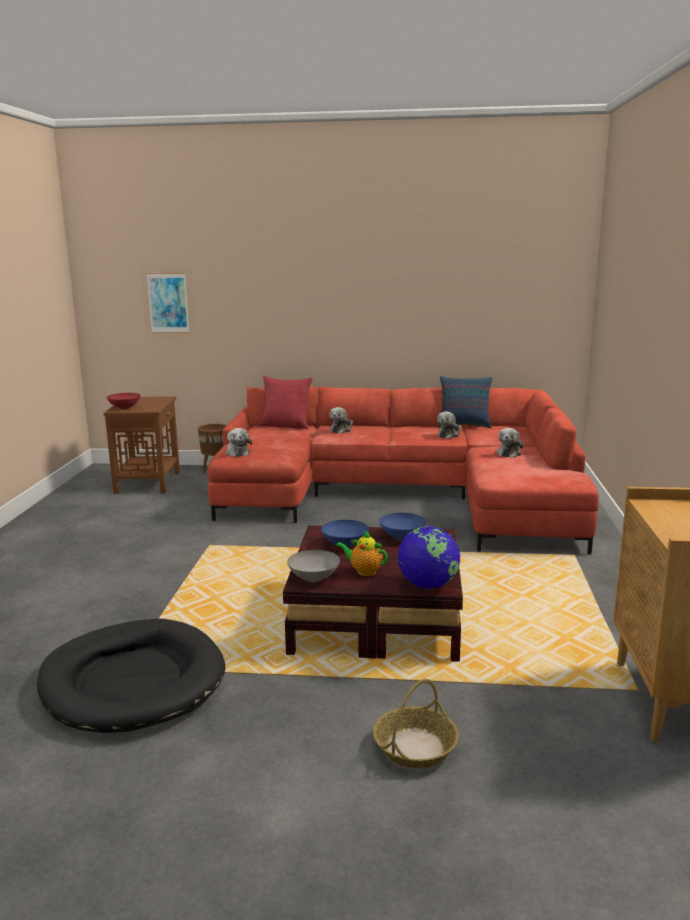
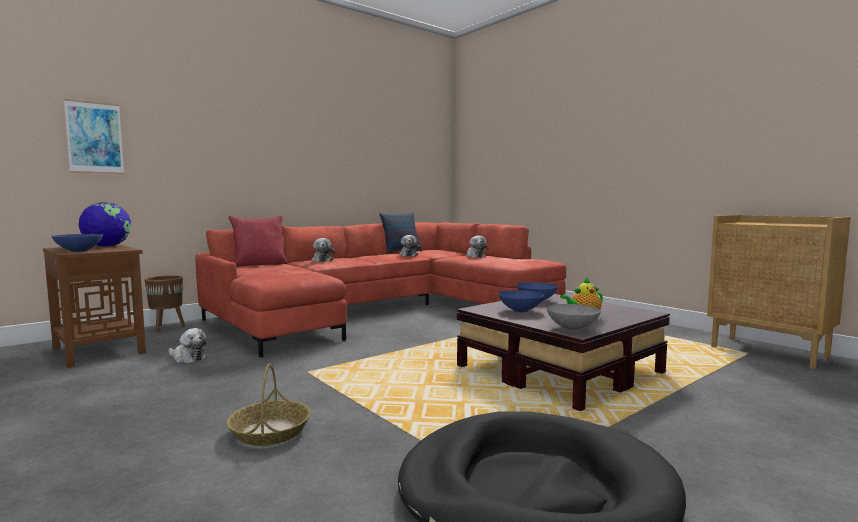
camera: 45 degrees left, 10 degrees down
red bowl [107,393,141,409] -> blue bowl [51,234,103,252]
plush toy [225,428,252,457] -> plush toy moved to [168,328,207,363]
basket [373,679,459,768] -> basket moved to [227,363,311,446]
globe [398,526,460,589] -> globe moved to [79,202,131,247]

